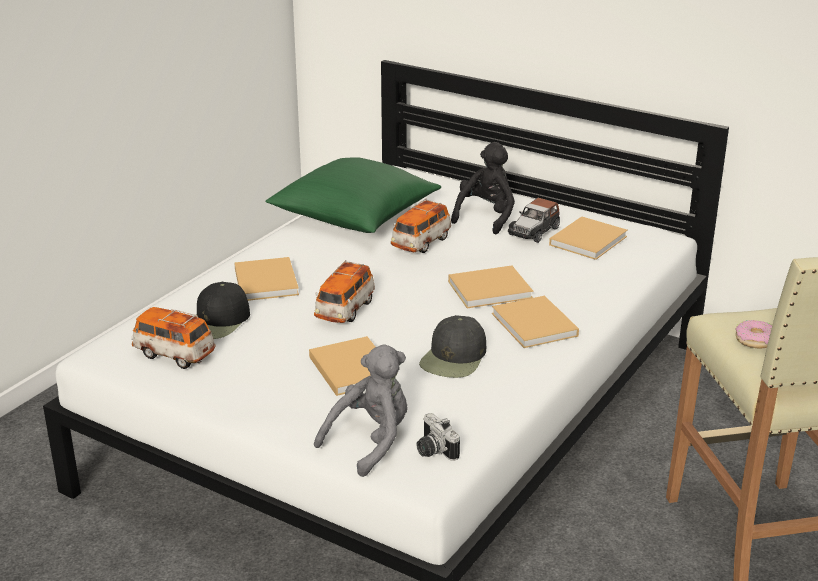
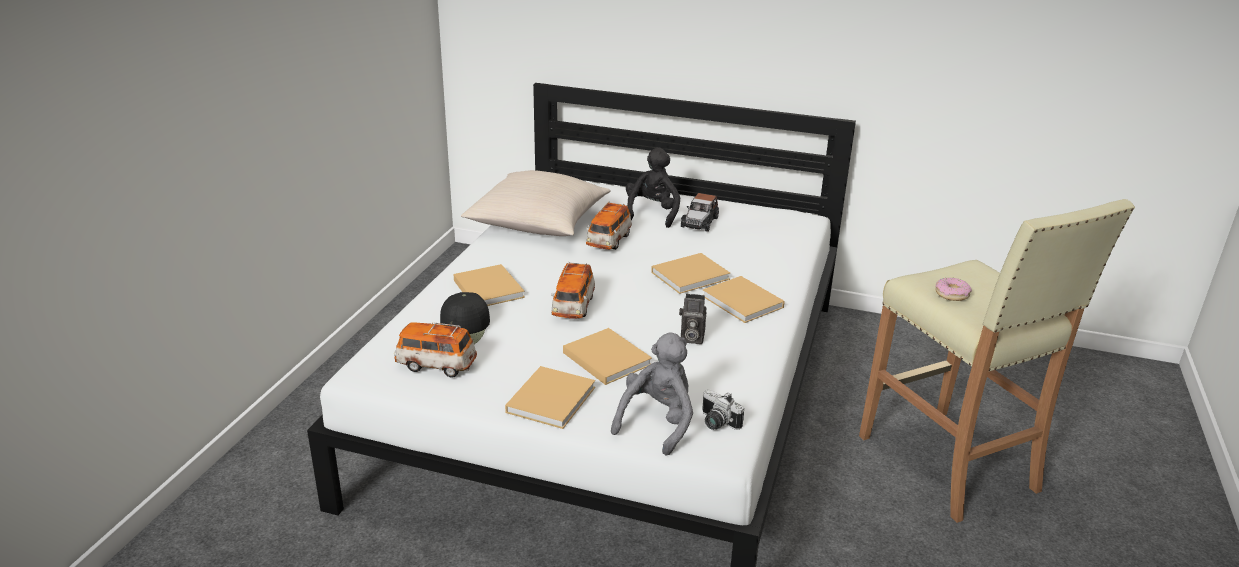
camera: 15 degrees left, 0 degrees up
green pillow [266,157,441,233] -> beige pillow [461,170,610,236]
black cap [419,315,486,378] -> camera [679,294,707,344]
beige book [549,217,628,260] -> beige book moved to [505,366,595,429]

